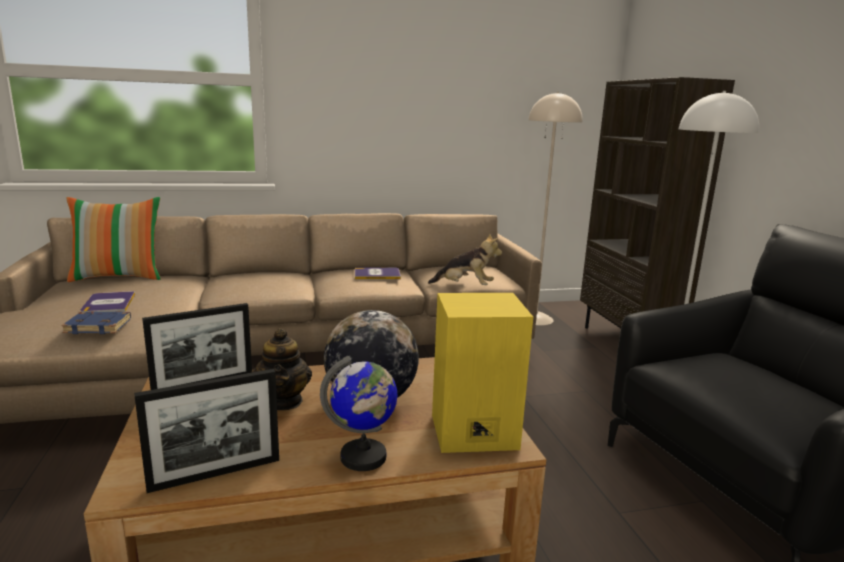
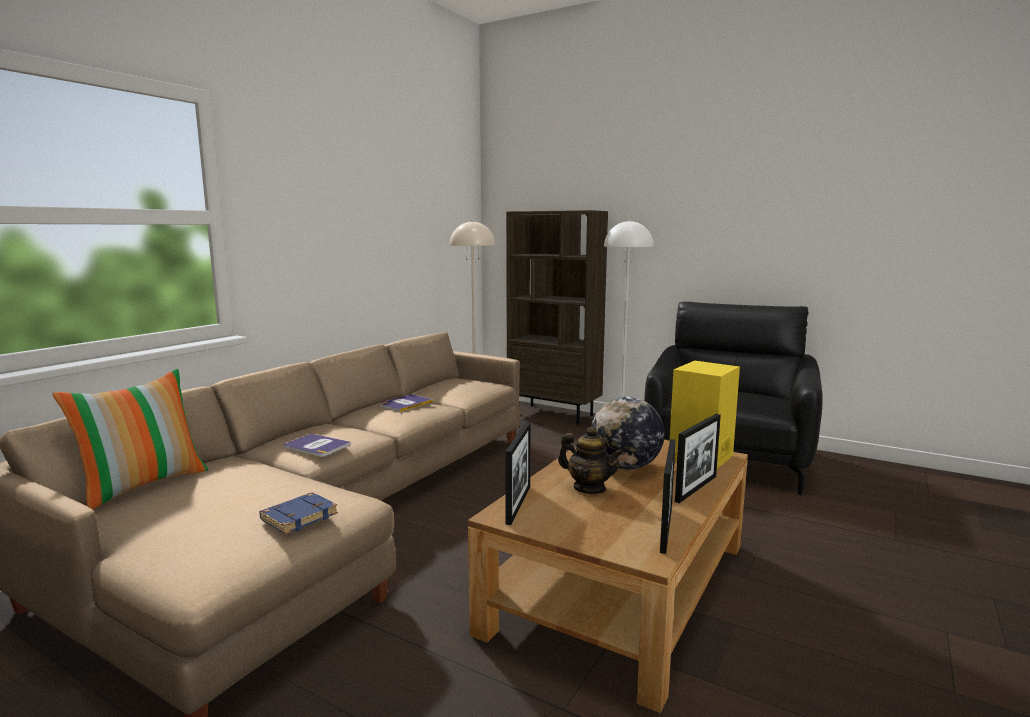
camera: 45 degrees left, 5 degrees down
book [81,291,135,312] -> book moved to [284,434,351,457]
globe [320,356,398,471] -> picture frame [675,414,721,503]
plush toy [428,233,502,285] -> none

